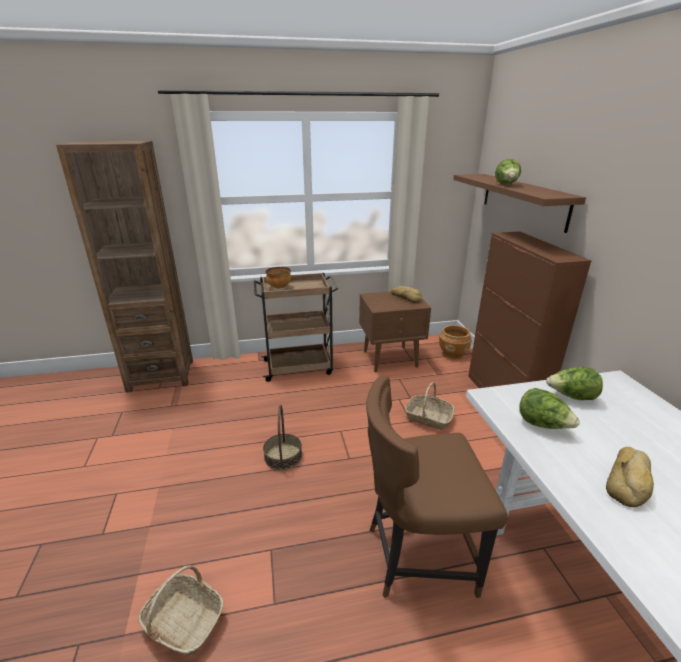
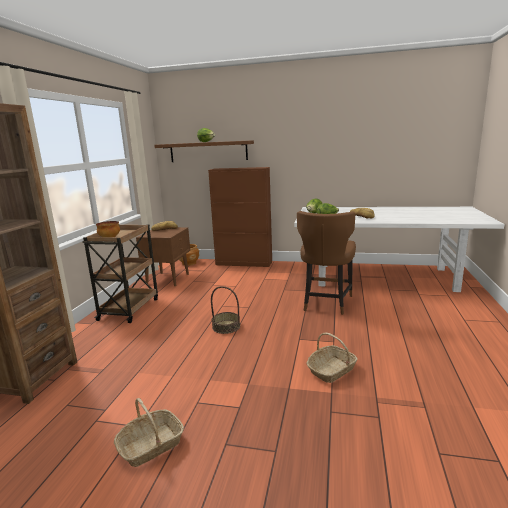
camera: 65 degrees left, 10 degrees down
basket [405,382,455,430] -> basket moved to [114,398,184,467]

